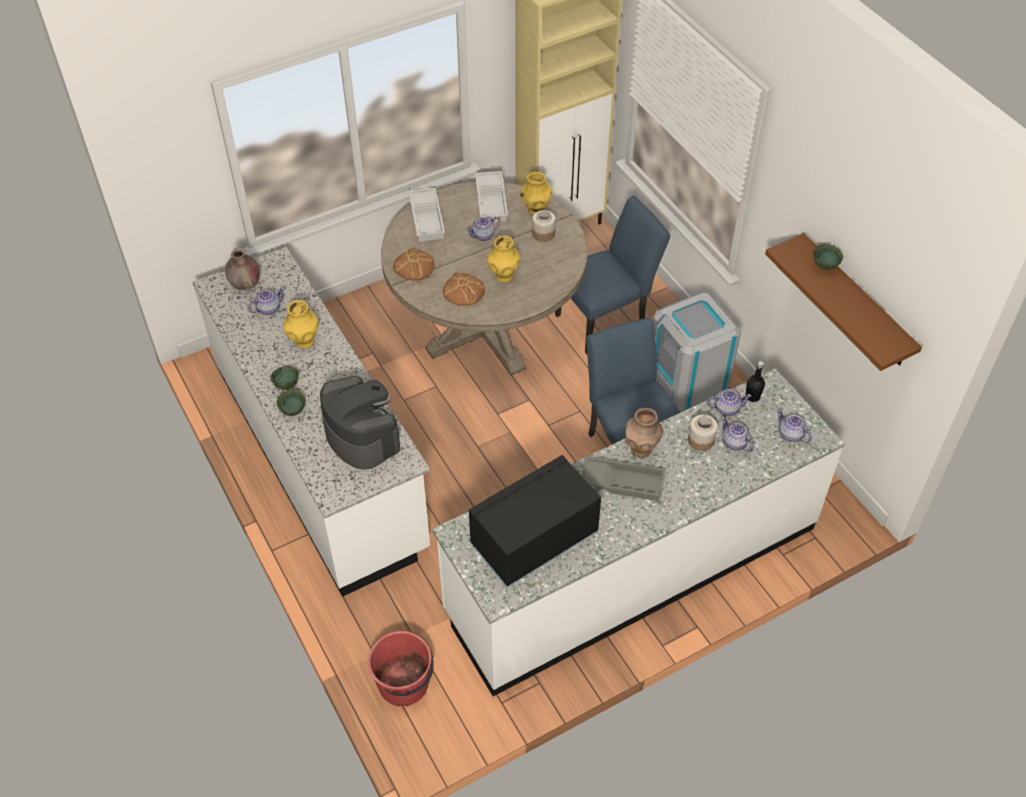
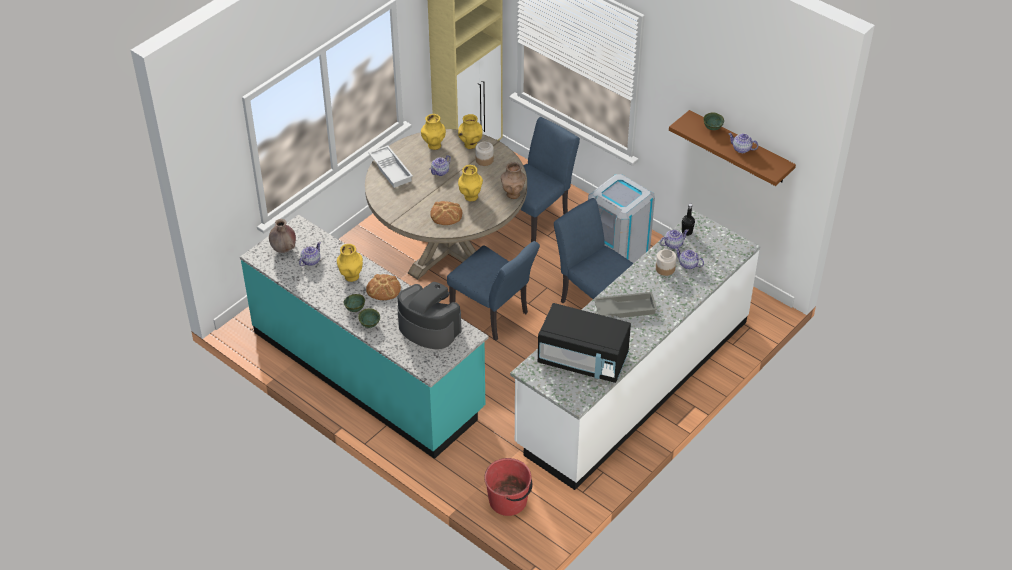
camera: 20 degrees left, 5 degrees down
white counter [192,247,430,597] -> turquoise counter [240,214,489,459]
bread [393,248,434,281] -> bread moved to [366,274,401,300]
black microwave [469,455,601,588] -> black microwave turned 105 degrees counterclockwise [538,303,631,383]
white tray [475,171,508,222] -> yellow vase [421,114,446,150]
brown vase [625,408,663,458] -> brown vase moved to [501,162,526,199]
teapot [777,410,812,443] -> teapot moved to [728,133,758,153]
none -> blue chair [447,241,540,341]

